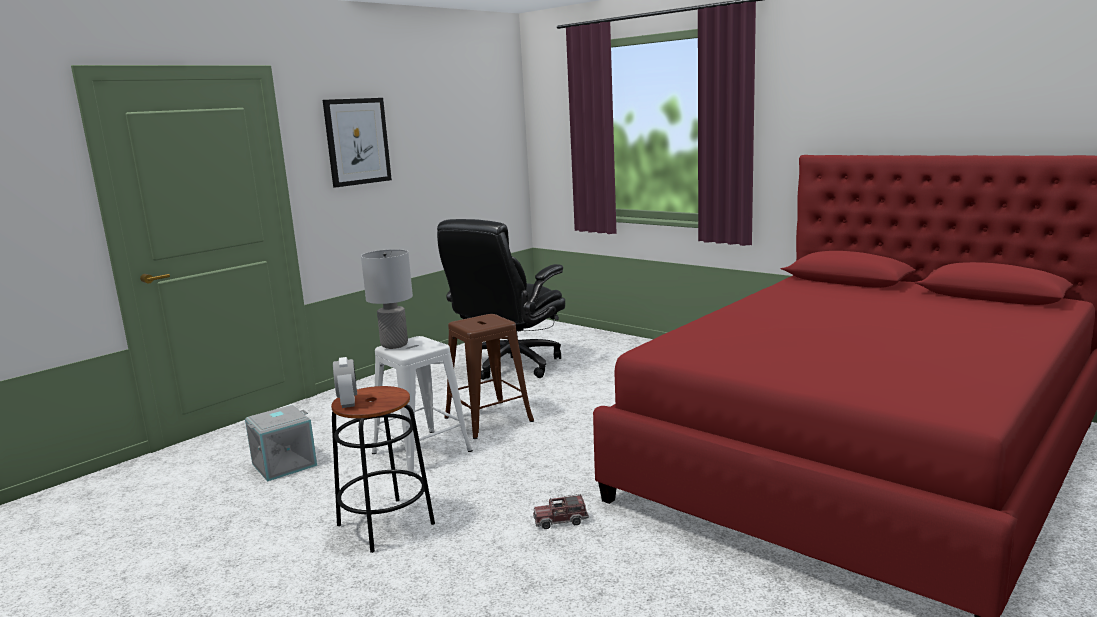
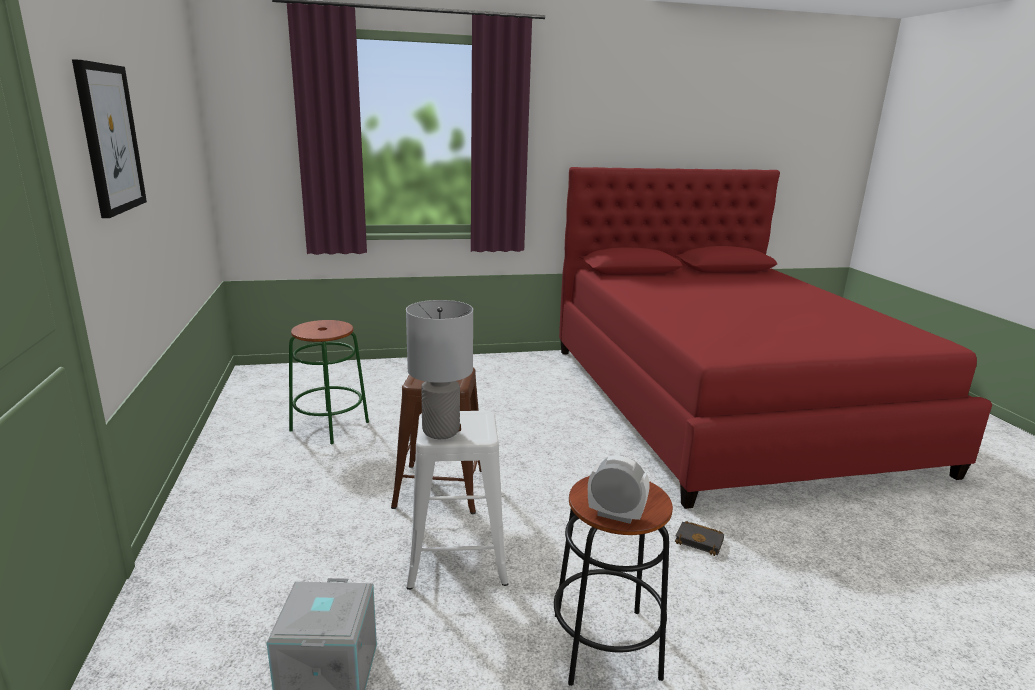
camera: 55 degrees left, 5 degrees up
black office chair [437,219,565,380] -> green stool [289,320,369,444]
toy truck [533,494,589,529] -> black book [675,521,724,556]

